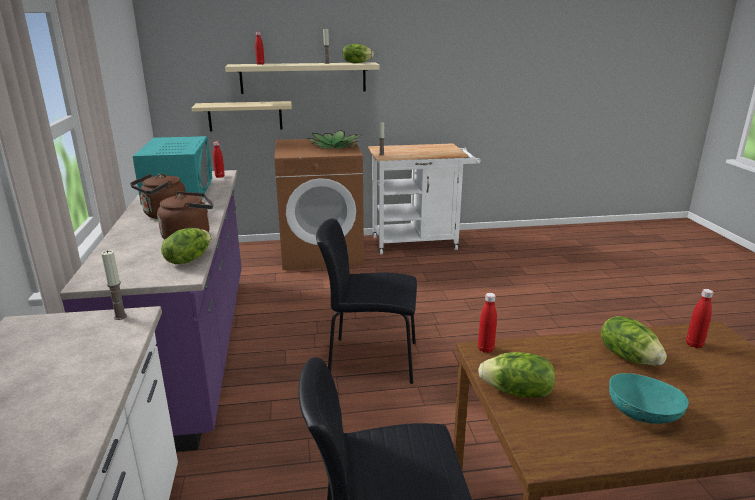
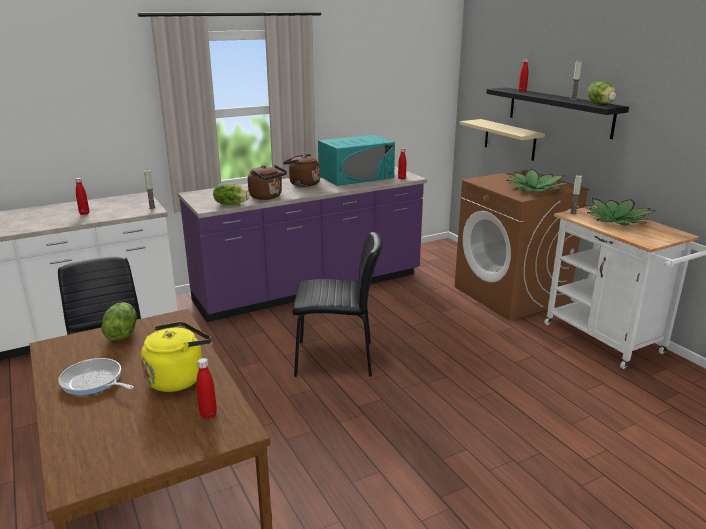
camera: 70 degrees right, 0 degrees up
beige shelf [225,62,379,94] -> black shelf [486,87,629,139]
black chair [316,219,417,384] -> black chair turned 105 degrees clockwise [292,232,383,377]
red bottle [478,293,497,353] -> red bottle moved to [75,178,89,215]
lettuce [601,316,667,366] -> yellow kettle [141,321,212,392]
turquoise bowl [609,373,689,424] -> frying pan [58,358,134,395]
none -> potted plant [583,198,655,226]

